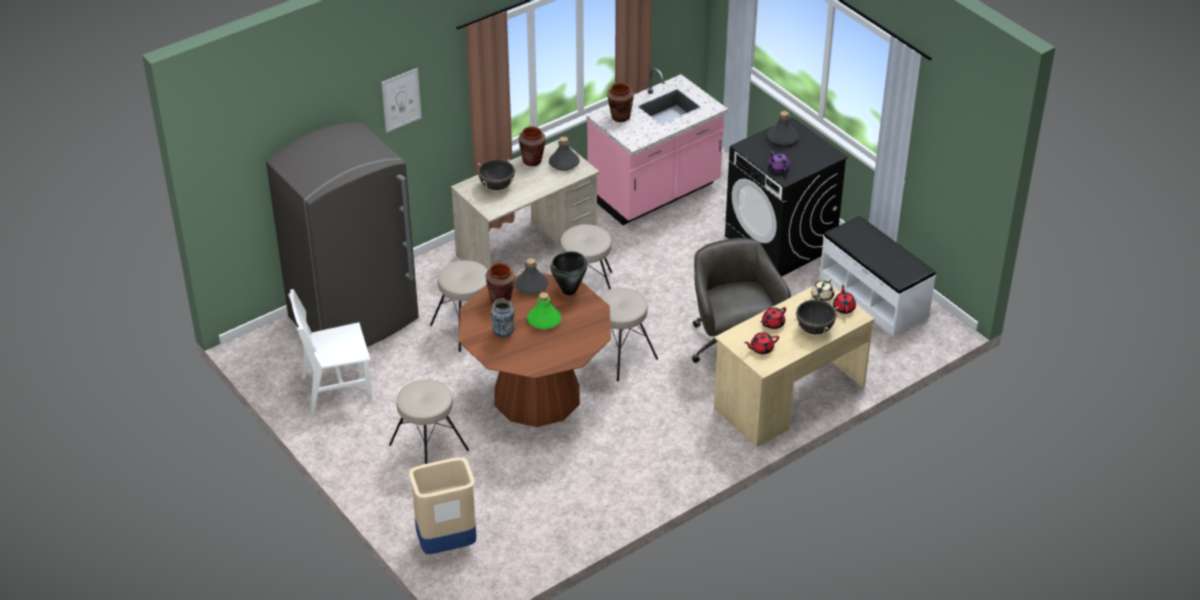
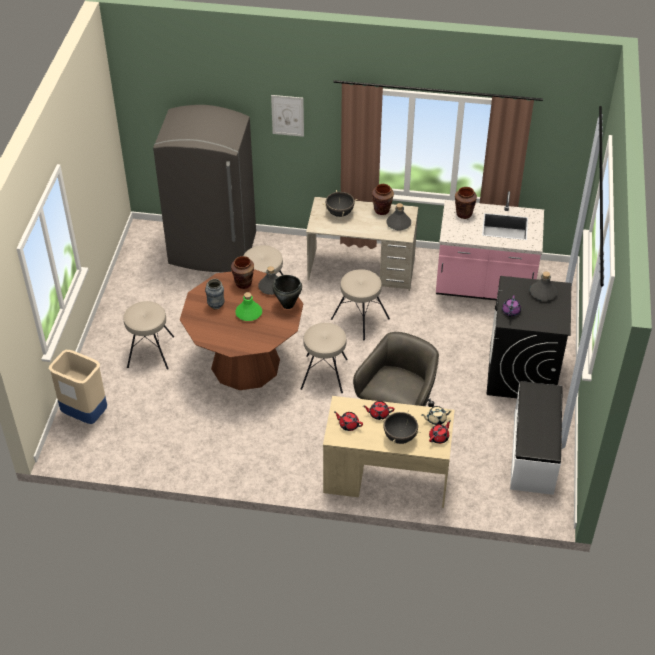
camera: 45 degrees right, 5 degrees up
white chair [288,289,372,414] -> none

